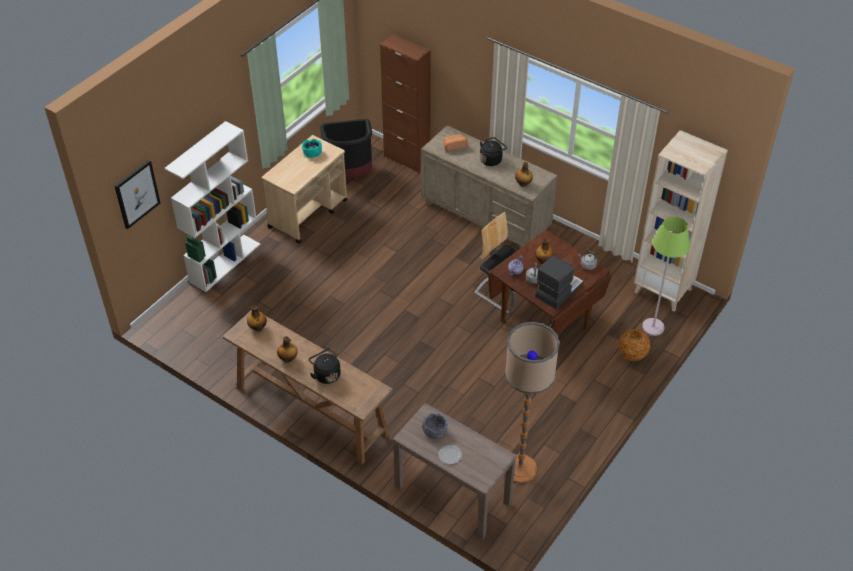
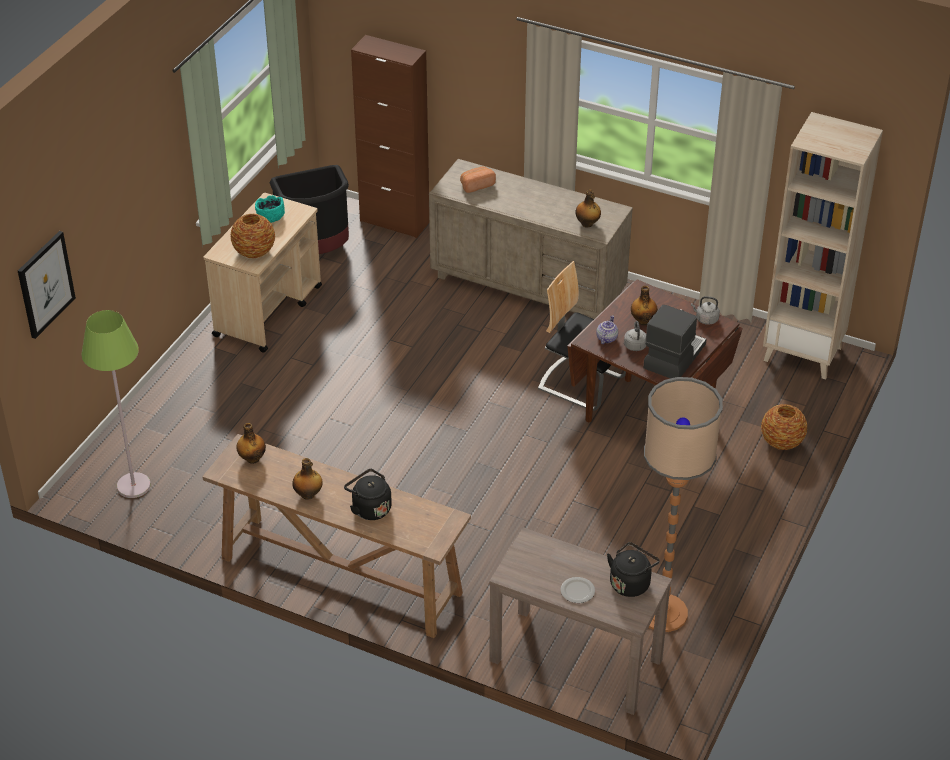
camera: 10 degrees left, 5 degrees down
white bookcase [164,121,260,292] -> none
grey bowl [422,413,448,439] -> none
black kettle [480,137,507,166] -> black kettle moved to [607,542,660,597]
green floor lamp [642,216,691,336] -> green floor lamp moved to [82,310,150,498]
none -> vase [230,214,275,258]

